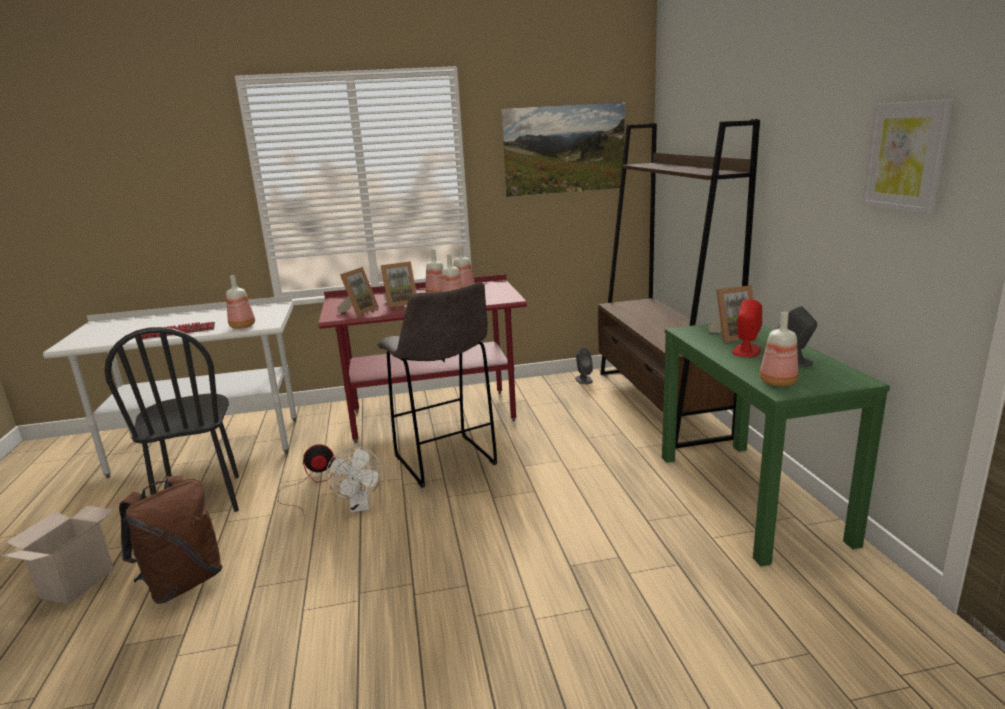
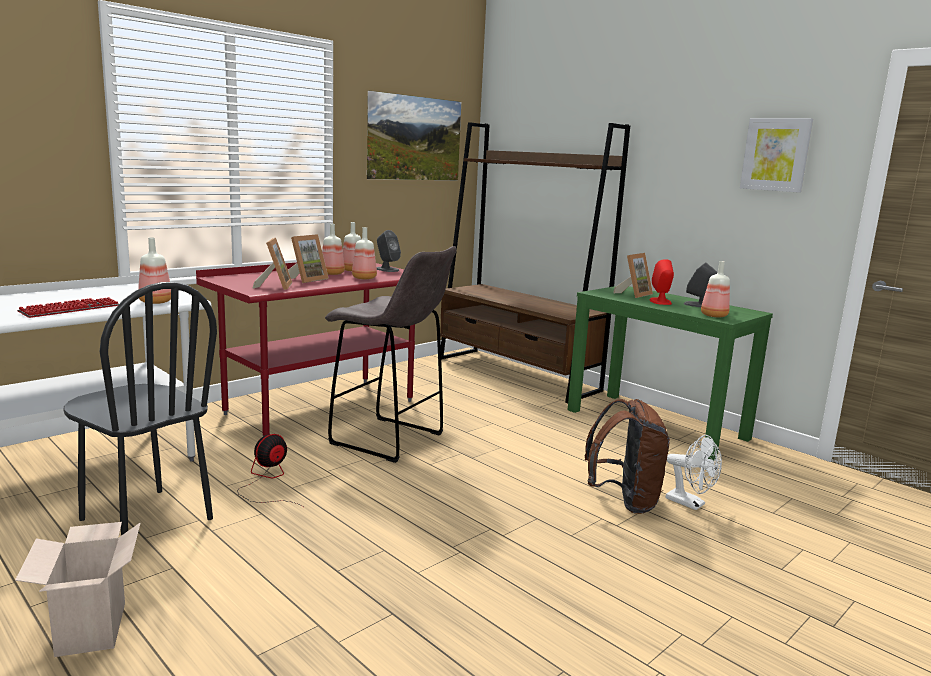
camera: 35 degrees left, 5 degrees down
brown backpack [119,475,223,604] -> brown backpack moved to [585,399,670,514]
white fan [326,447,382,513] -> white fan moved to [666,435,722,510]
grey speaker [575,348,593,384] -> grey speaker moved to [377,230,401,272]

